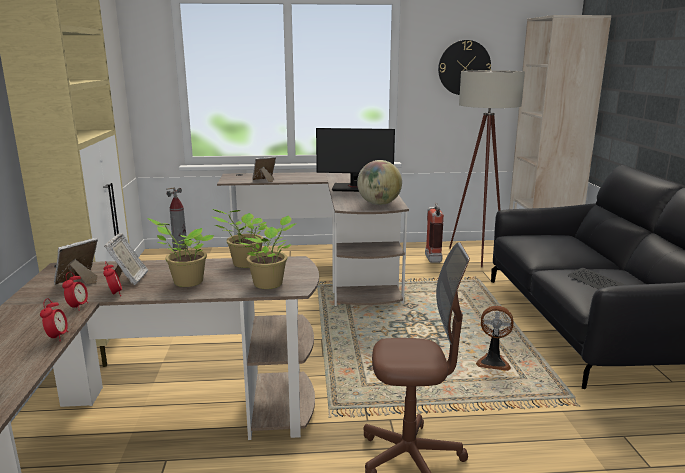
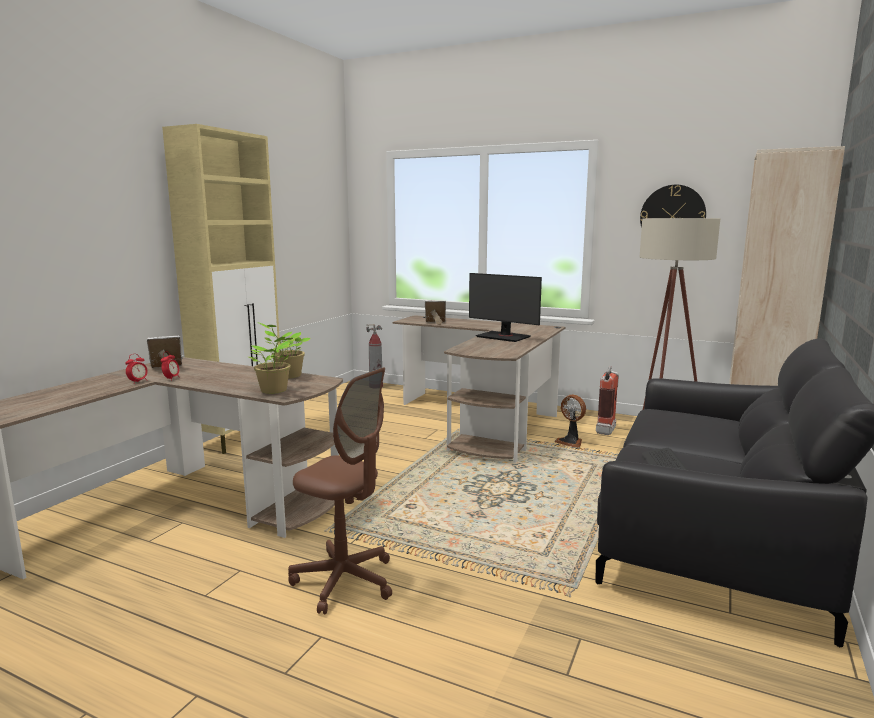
camera: 30 degrees right, 5 degrees down
alarm clock [40,298,68,341] -> none
picture frame [104,233,148,285] -> none
potted plant [147,218,214,287] -> none
globe [357,160,402,205] -> none
fan [476,306,513,371] -> fan moved to [555,395,586,448]

